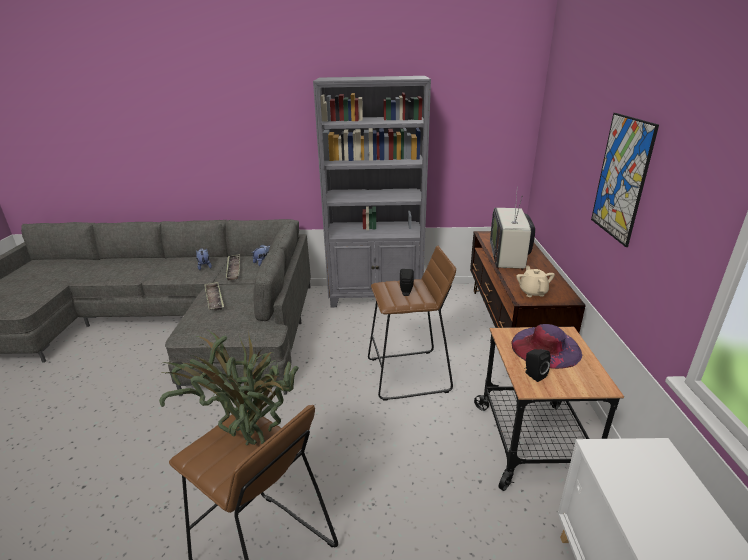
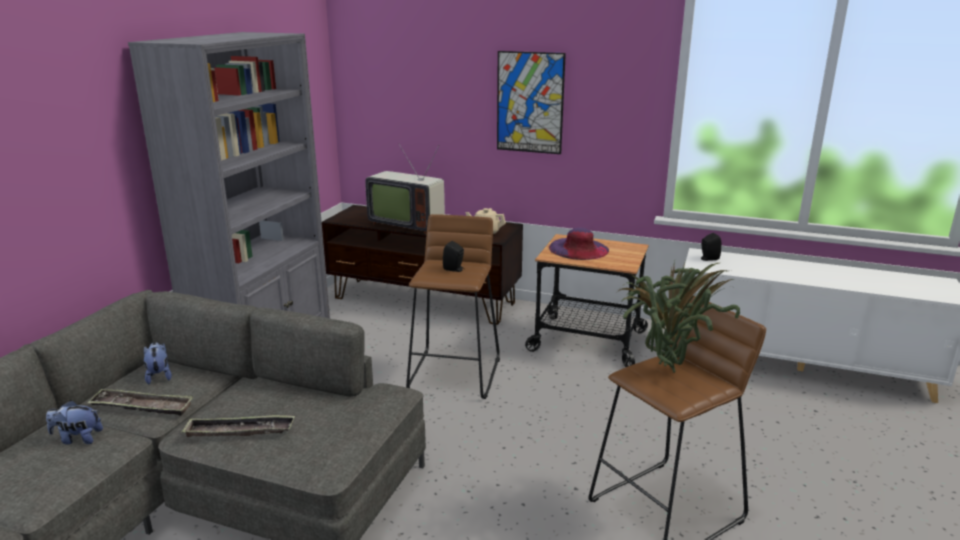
camera: 70 degrees left, 5 degrees down
black speaker [524,349,551,382] -> black speaker moved to [701,233,721,261]

